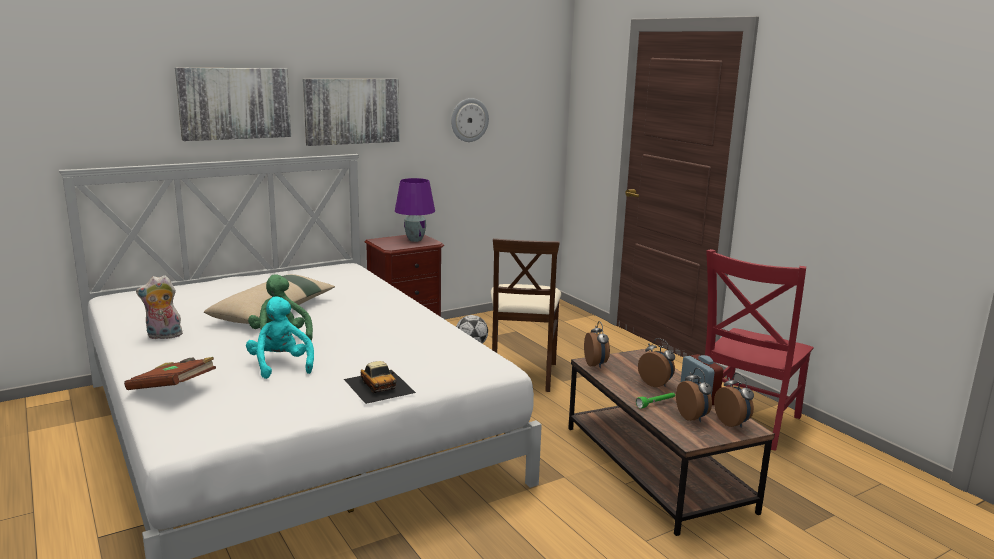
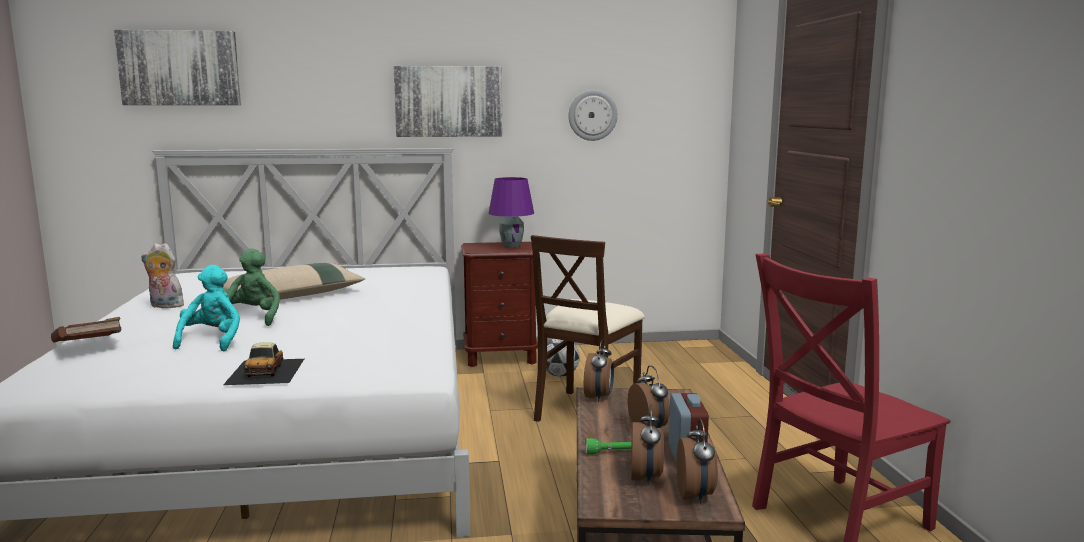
camera: 25 degrees right, 5 degrees down
picture [175,68,291,141] -> picture moved to [114,30,241,105]

